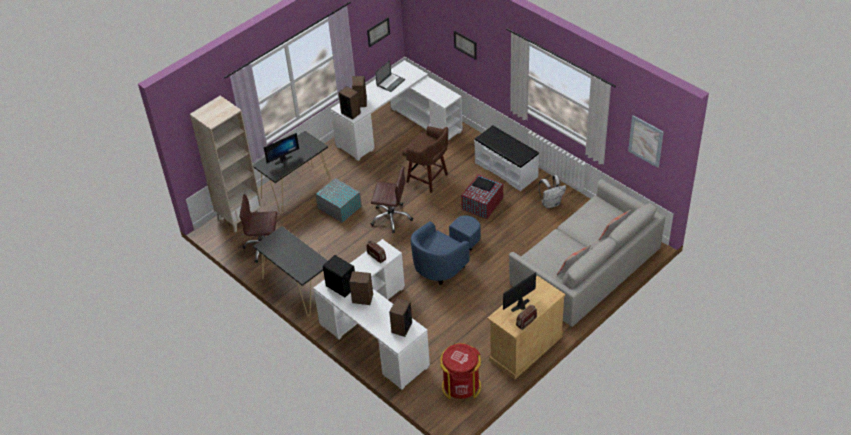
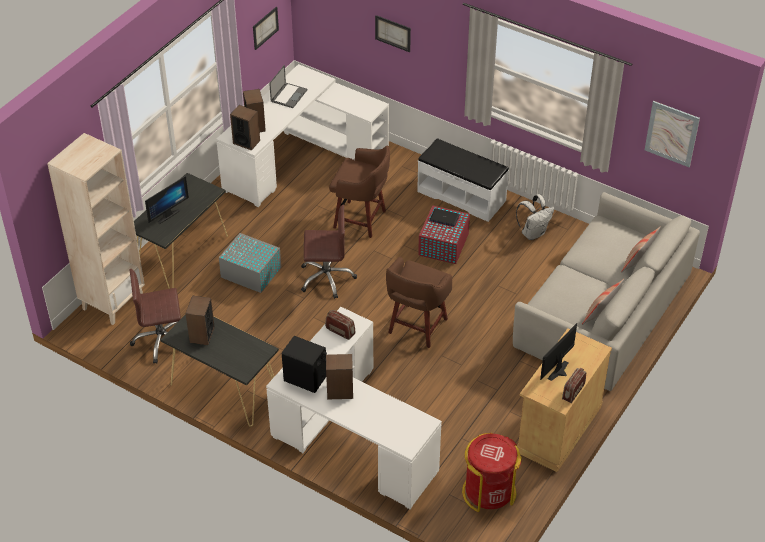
camera: 15 degrees left, 0 degrees up
speaker [389,298,412,337] -> speaker moved to [186,296,215,345]
blue armchair [411,215,481,285] -> brown stool [386,257,452,348]

